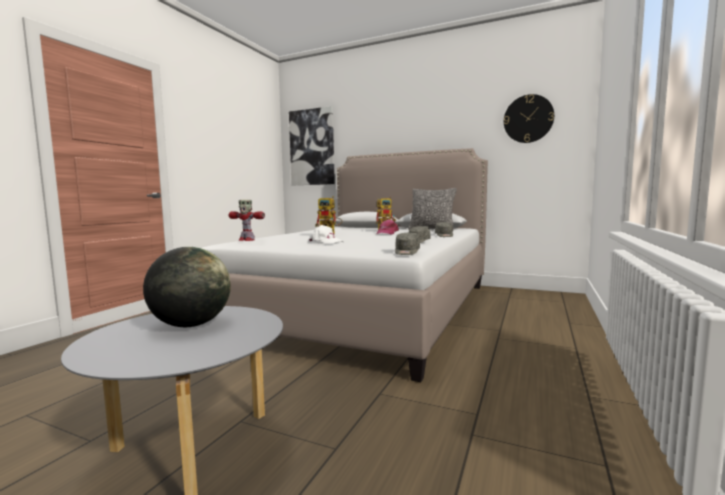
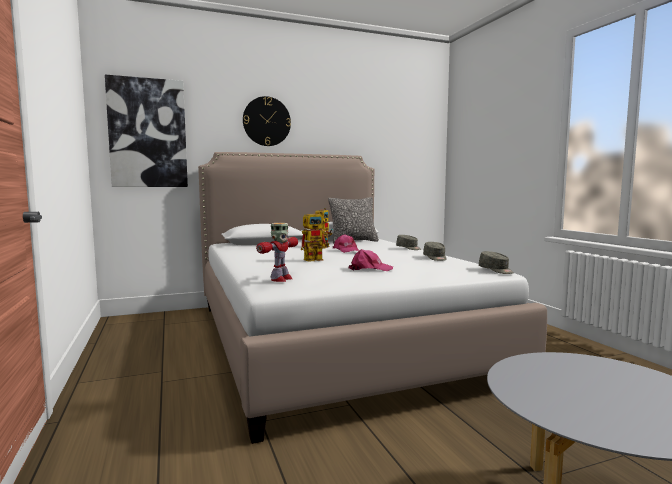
camera: 45 degrees left, 0 degrees up
globe [143,247,231,327] -> none
toy robot [228,200,265,241] -> toy robot turned 45 degrees counterclockwise [256,223,298,282]
white cap [309,225,343,244] -> pink cap [349,249,393,271]
wall clock [504,94,554,143] -> wall clock moved to [243,96,291,146]

